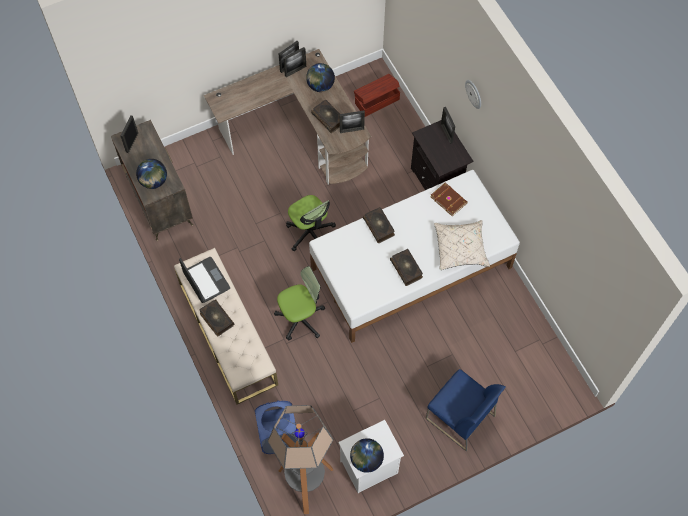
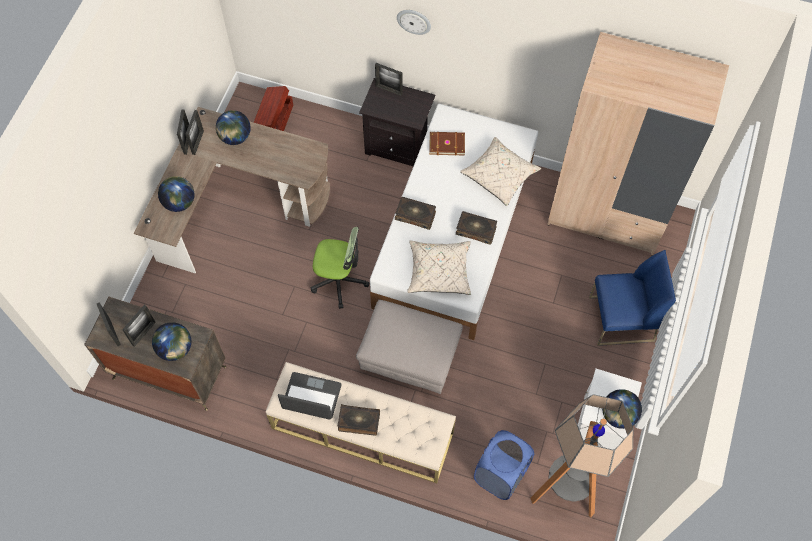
camera: 45 degrees left, 0 degrees up
office chair [274,266,325,340] -> grey ottoman [356,300,463,394]
book [311,100,340,133] -> none
picture frame [340,111,365,133] -> picture frame moved to [122,305,156,347]
none -> globe [158,176,194,212]
none -> beige pillow [407,241,471,295]
none -> beige wardrobe [547,32,729,256]

